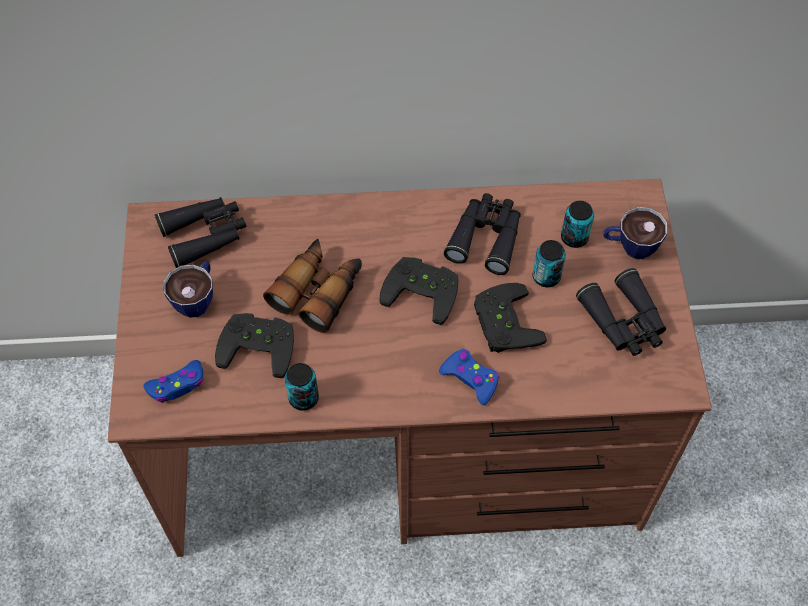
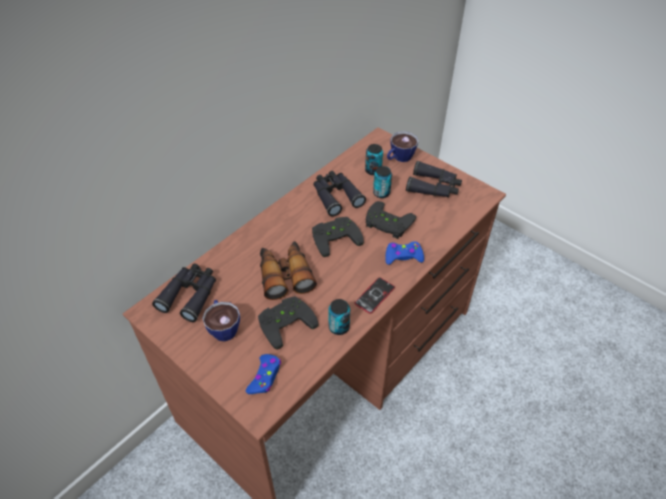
camera: 45 degrees left, 10 degrees down
none -> phone [355,277,395,314]

